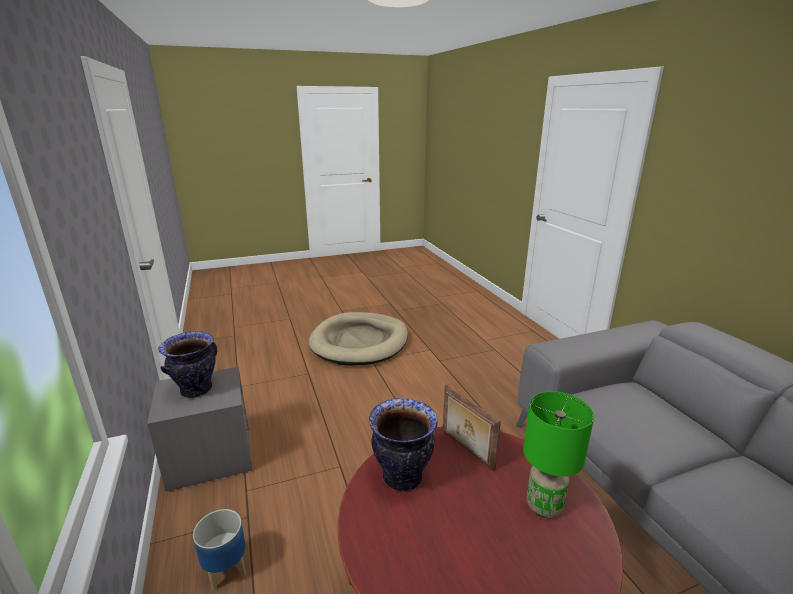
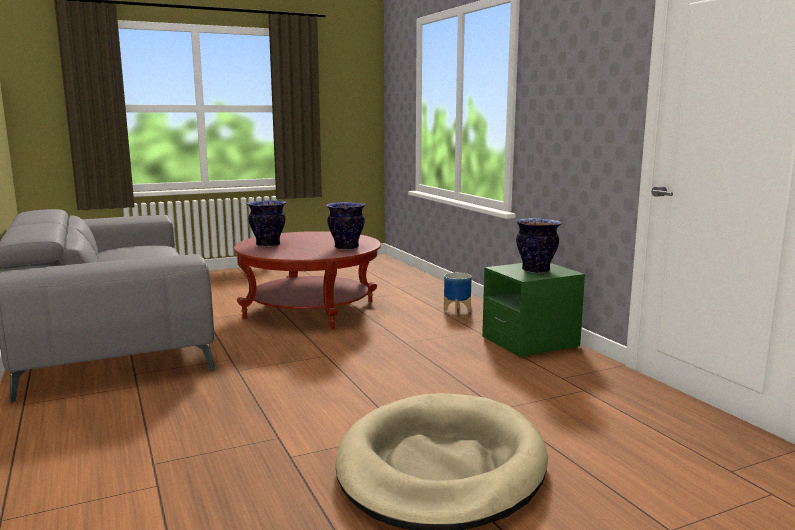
camera: 175 degrees right, 10 degrees down
grey nightstand [147,367,252,492] -> green nightstand [482,263,585,358]
picture frame [443,385,501,471] -> none
green table lamp [523,391,594,518] -> vase [247,200,286,247]

